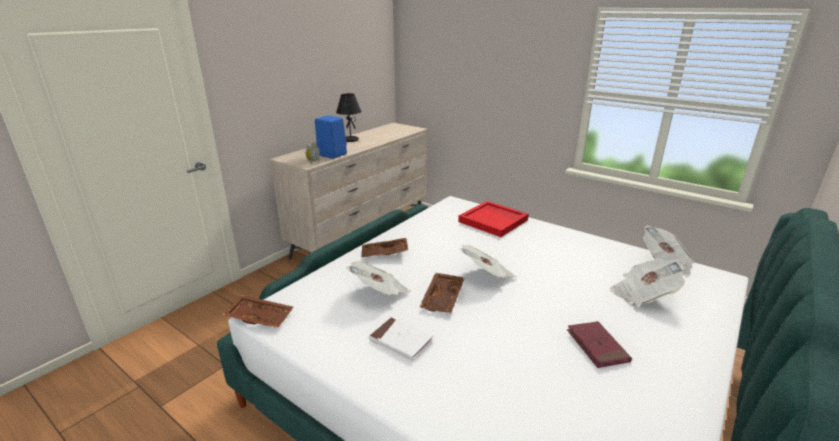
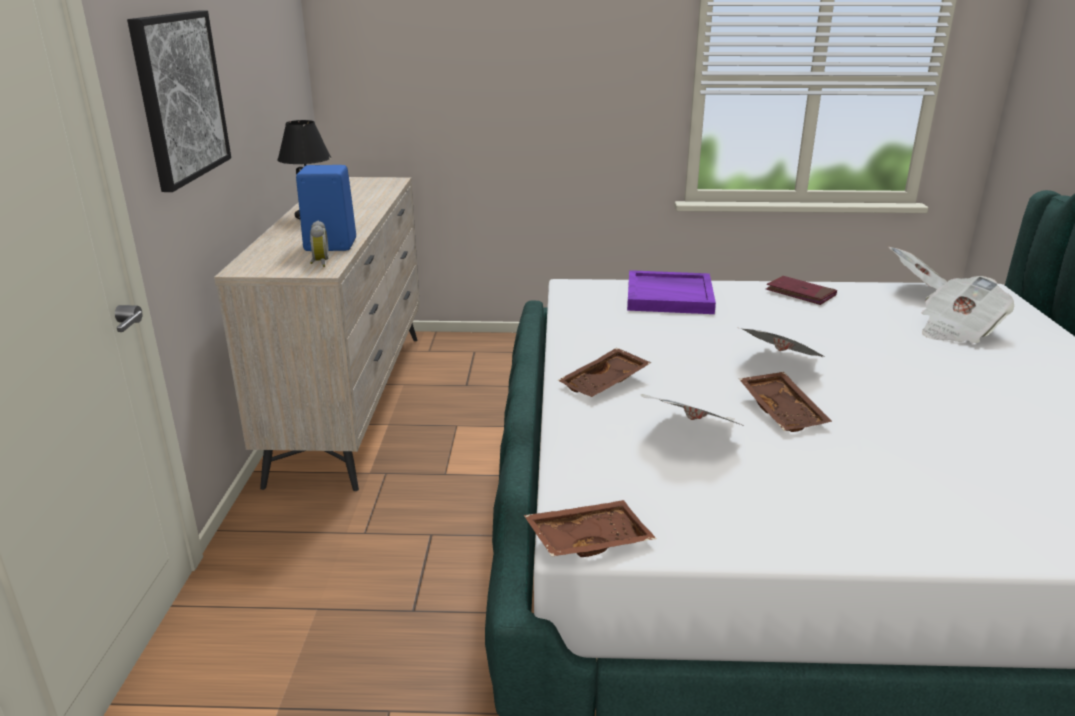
camera: 35 degrees left, 0 degrees up
white book [369,317,434,361] -> none
red tray [458,201,529,237] -> purple tray [627,270,716,314]
red book [567,321,632,368] -> red book moved to [766,276,837,305]
none -> picture [127,11,231,192]

